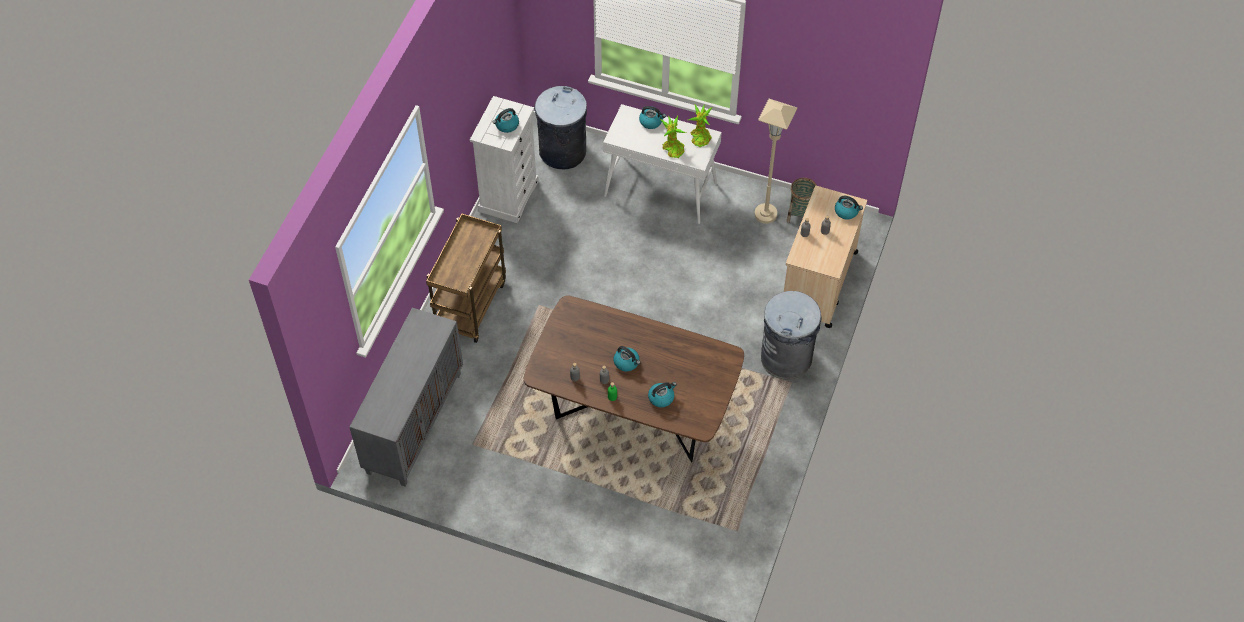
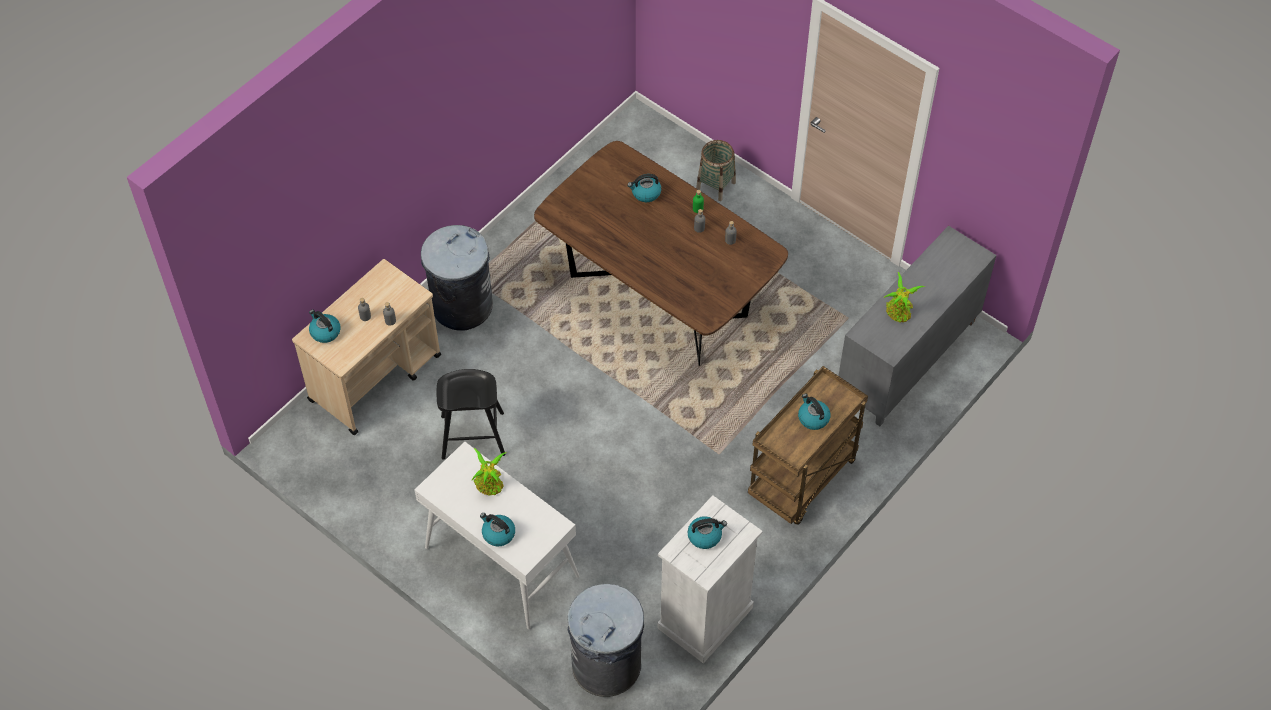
camera: 160 degrees left, 0 degrees up
kettle [614,346,641,371] -> kettle moved to [798,394,831,430]
potted plant [688,104,713,147] -> potted plant moved to [884,272,925,323]
beige floor lamp [755,99,797,224] -> none
basket [786,178,817,222] -> basket moved to [696,140,736,201]
none -> black stool [437,369,505,459]

